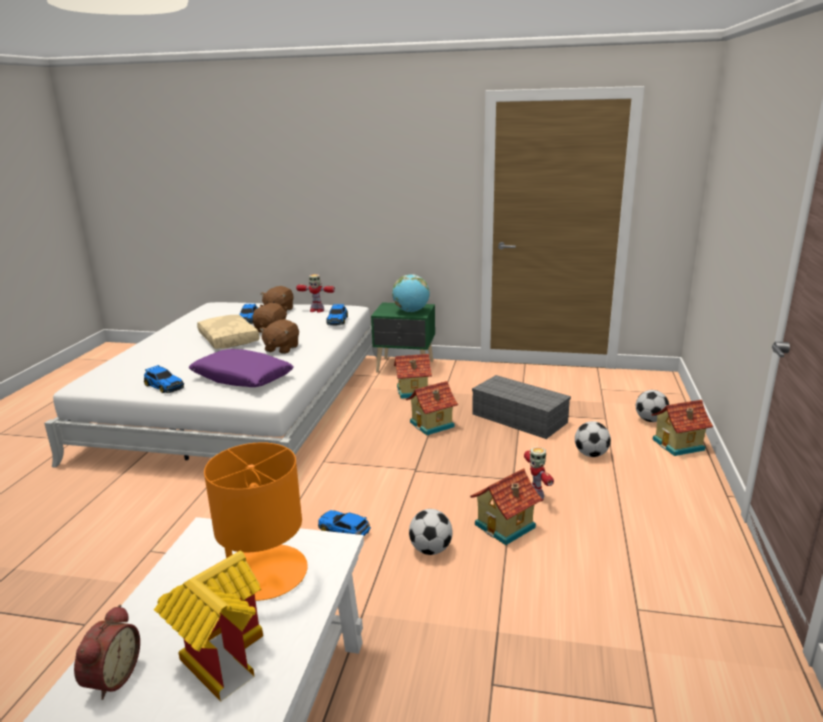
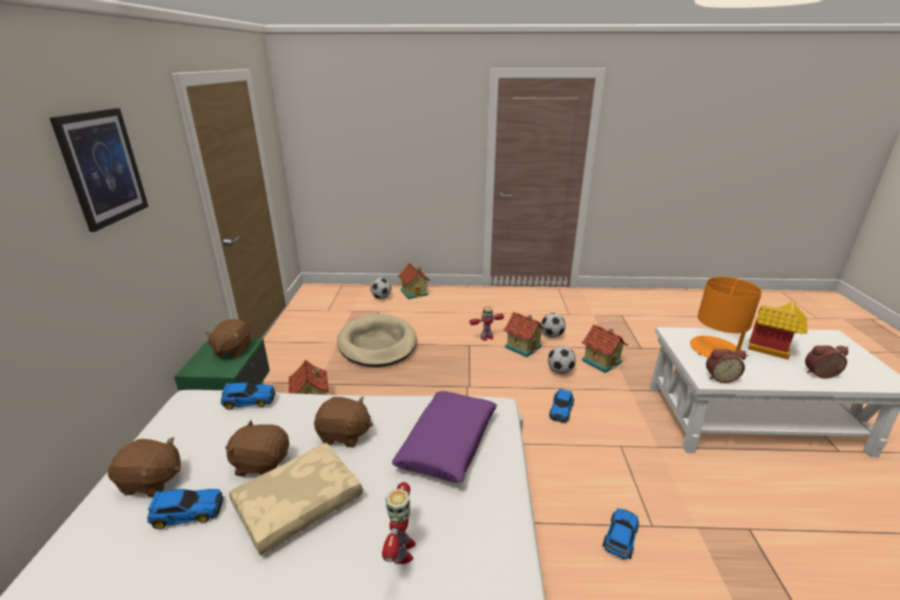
camera: 100 degrees left, 5 degrees up
toy car [144,365,184,393] -> toy car moved to [603,508,639,560]
toy robot [296,274,335,313] -> toy robot moved to [382,482,416,564]
globe [392,274,430,312] -> brown plush toy [205,319,251,358]
toy house [406,381,458,436] -> toy house moved to [581,324,628,373]
grey storage box [472,375,571,439] -> beige dog bed [337,314,417,367]
football [575,421,611,457] -> football moved to [541,313,566,338]
none -> picture [50,108,149,232]
none -> alarm clock [706,349,746,383]

